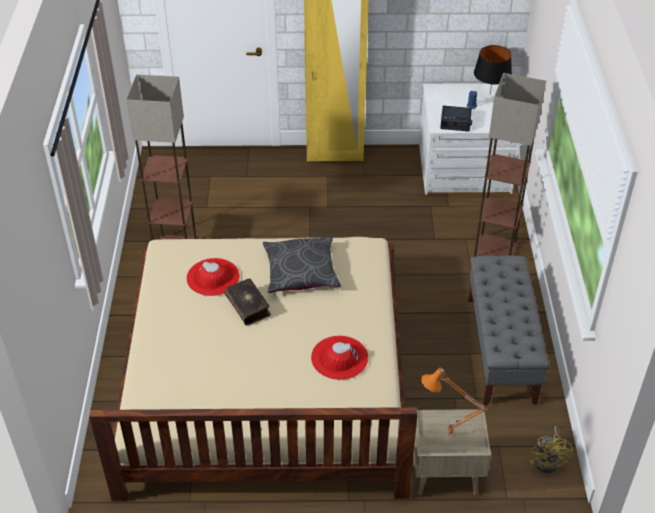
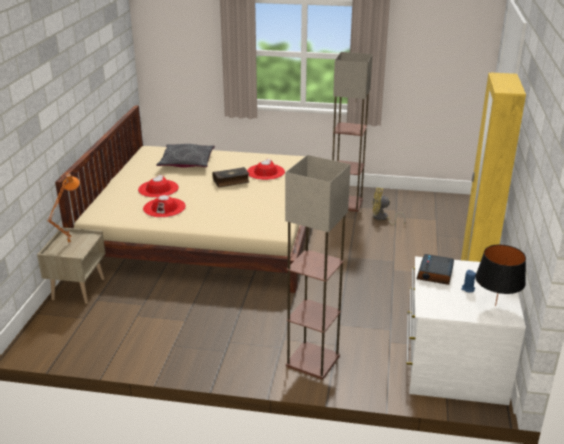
camera: 100 degrees right, 15 degrees down
grey pillow [263,237,341,293] -> grey pillow moved to [156,144,215,168]
grey bench [468,256,549,405] -> none
yellow fan [529,426,573,473] -> yellow fan moved to [372,187,406,225]
none -> red hat [138,175,179,198]

